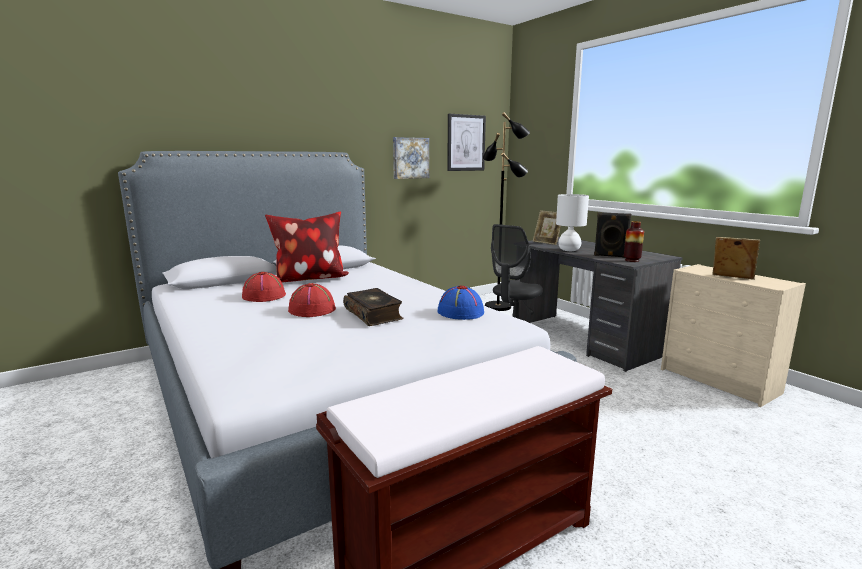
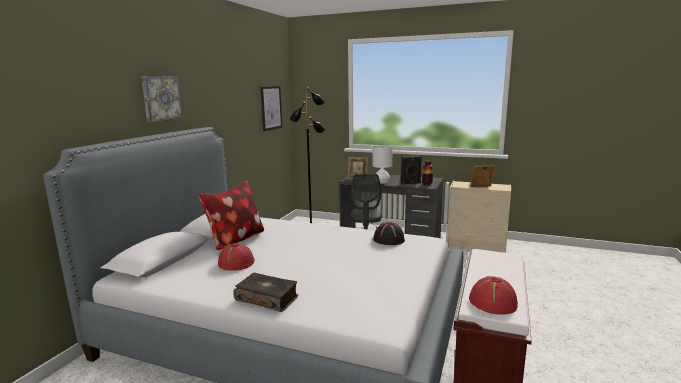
camera: 35 degrees left, 0 degrees up
red hat [288,283,336,317] -> red hat moved to [469,276,518,315]
book [343,288,404,326] -> book moved to [233,273,298,312]
picture [393,137,429,179] -> picture moved to [141,76,182,122]
blue hat [437,285,484,320] -> black hat [373,222,405,245]

